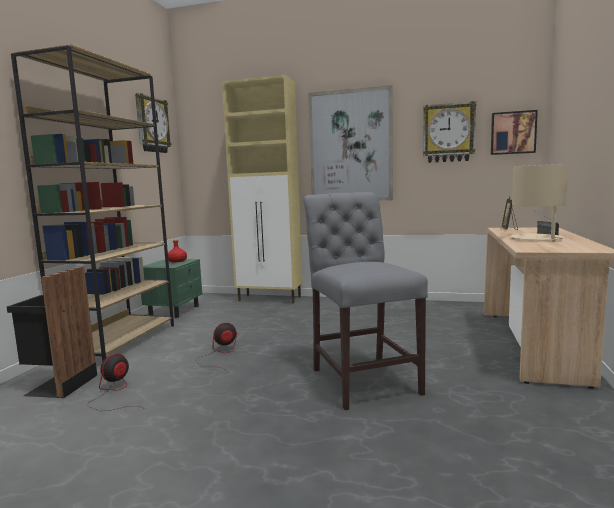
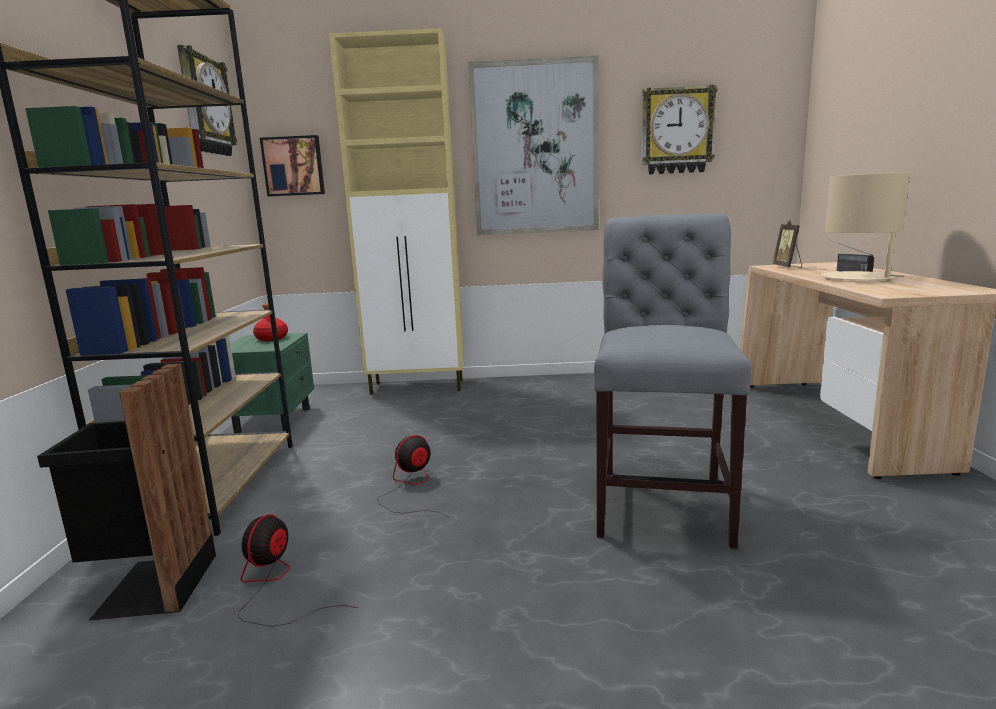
camera: 15 degrees left, 5 degrees up
grey chair [304,192,428,410] -> grey chair turned 45 degrees clockwise [594,213,752,549]
picture [491,110,538,155] -> picture moved to [260,135,325,196]

